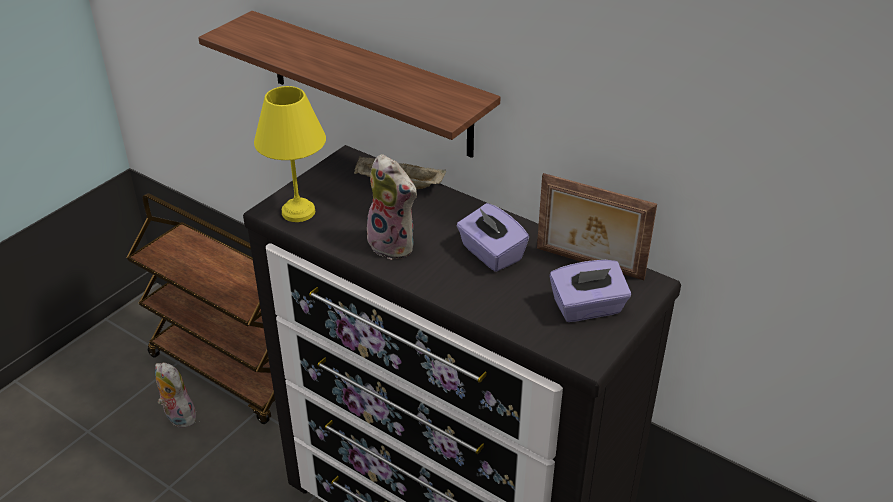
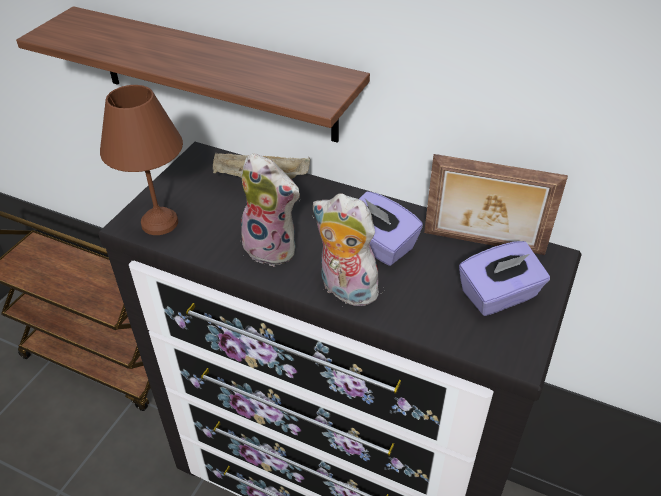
camera: 10 degrees left, 5 degrees up
plush toy [155,362,196,428] -> plush toy moved to [312,193,386,306]
yellow table lamp [254,86,326,222] -> brown table lamp [100,85,183,235]

